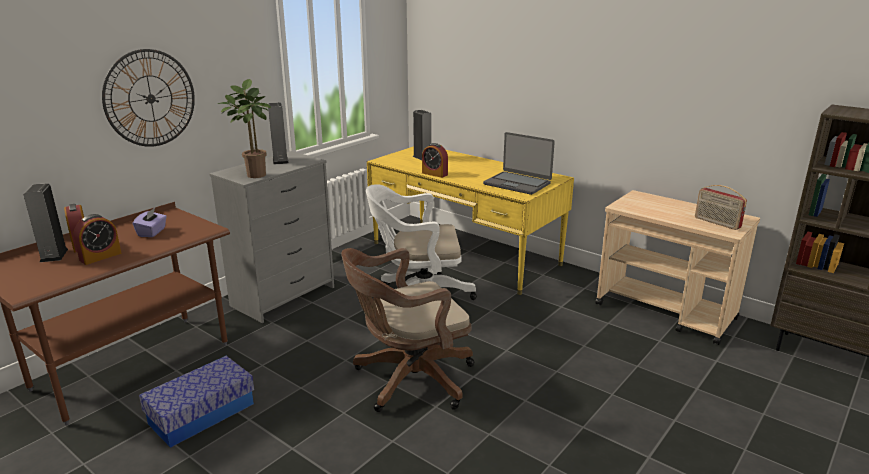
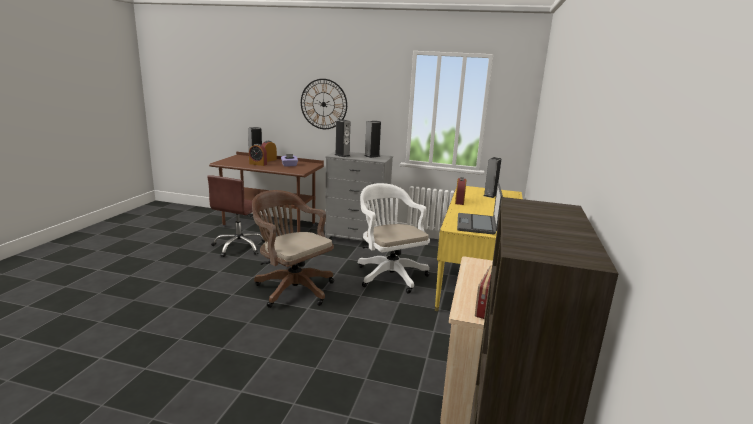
camera: 65 degrees right, 5 degrees down
storage box [139,356,254,448] -> brown office chair [207,175,265,257]
potted plant [218,79,271,178] -> speaker [335,119,350,157]

